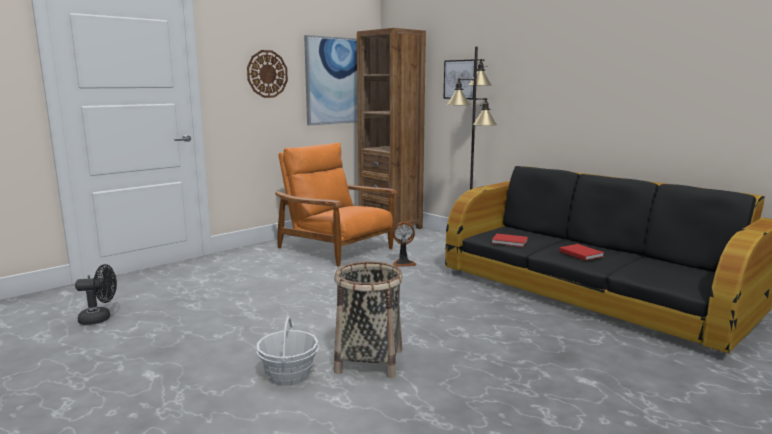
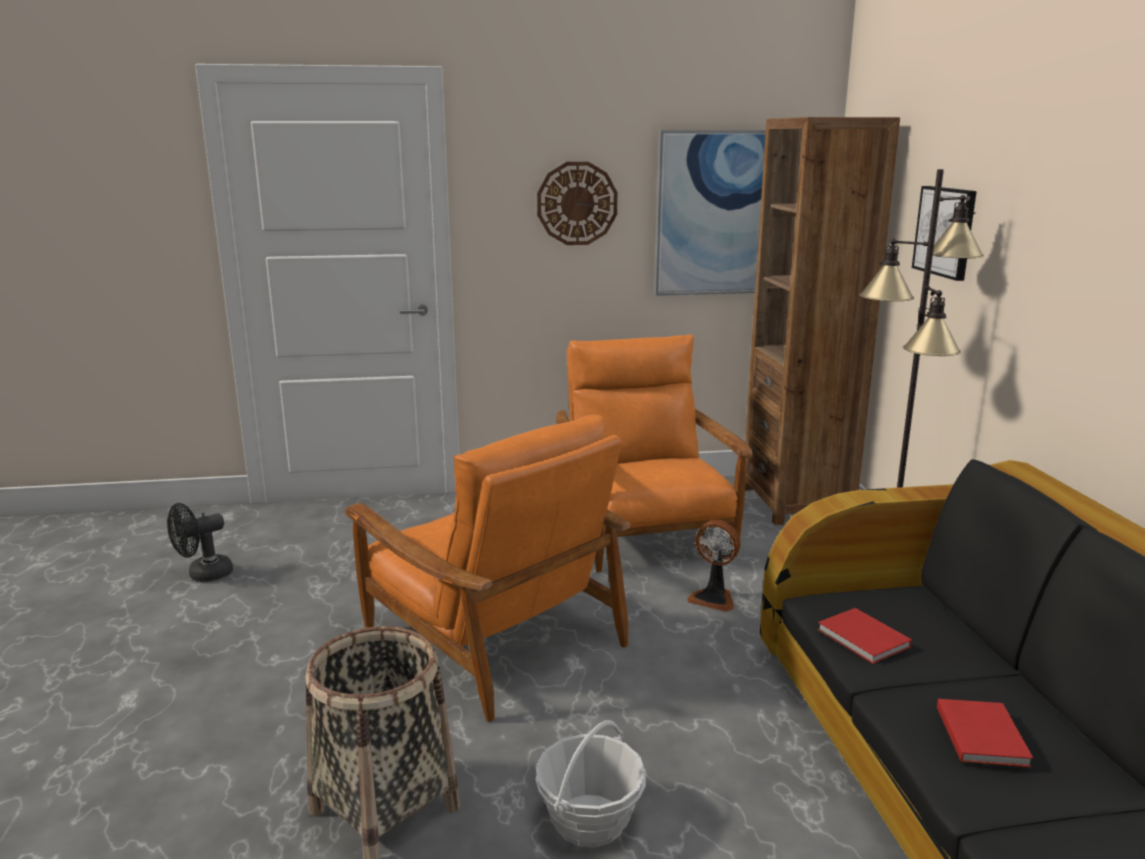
camera: 35 degrees right, 5 degrees up
black fan [75,264,117,325] -> black fan turned 120 degrees clockwise [167,503,233,582]
basket [256,316,319,386] -> basket moved to [535,720,646,848]
none -> orange armchair [345,415,631,722]

